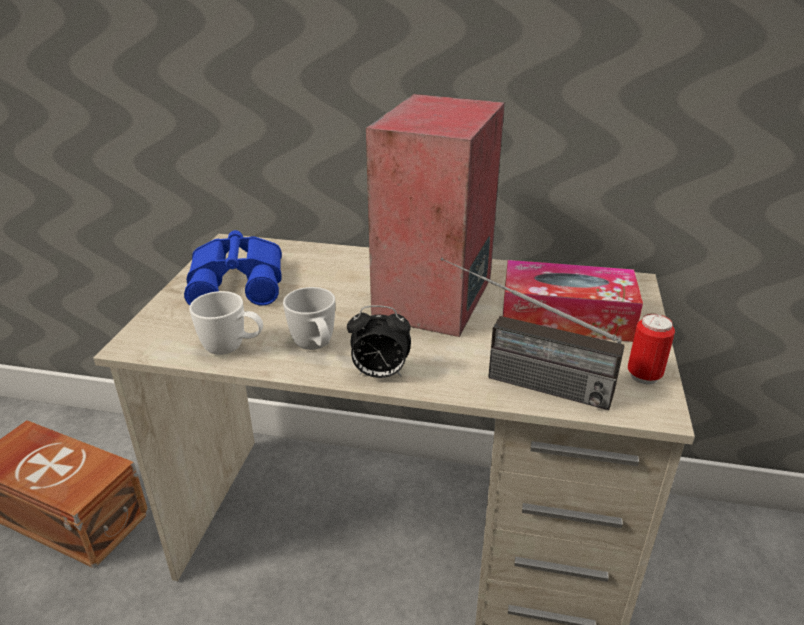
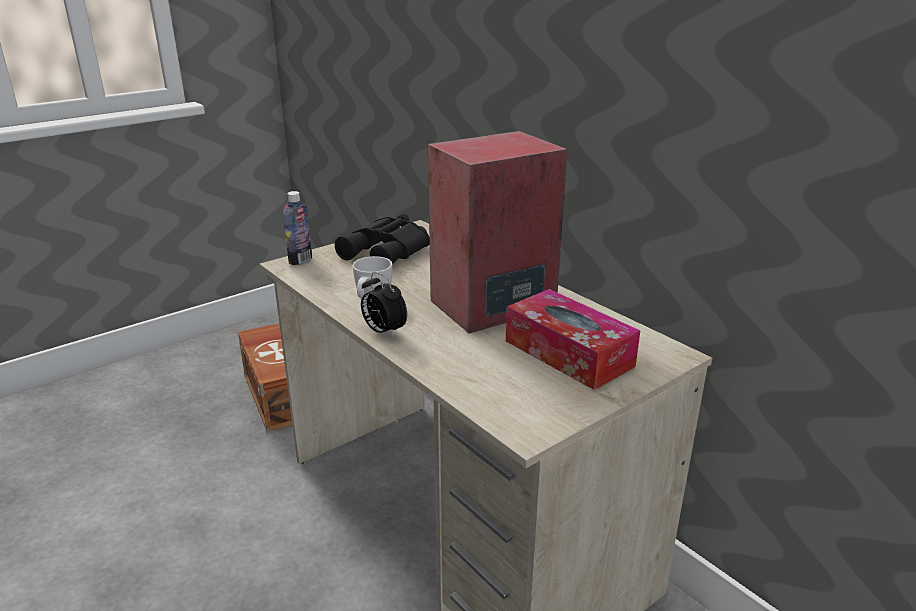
camera: 40 degrees right, 5 degrees down
blue binoculars [184,230,282,306] -> black binoculars [335,214,430,264]
white mug [189,291,263,355] -> none
radio [440,257,624,410] -> none
can [628,314,675,384] -> none
none -> bottle [283,191,312,265]

